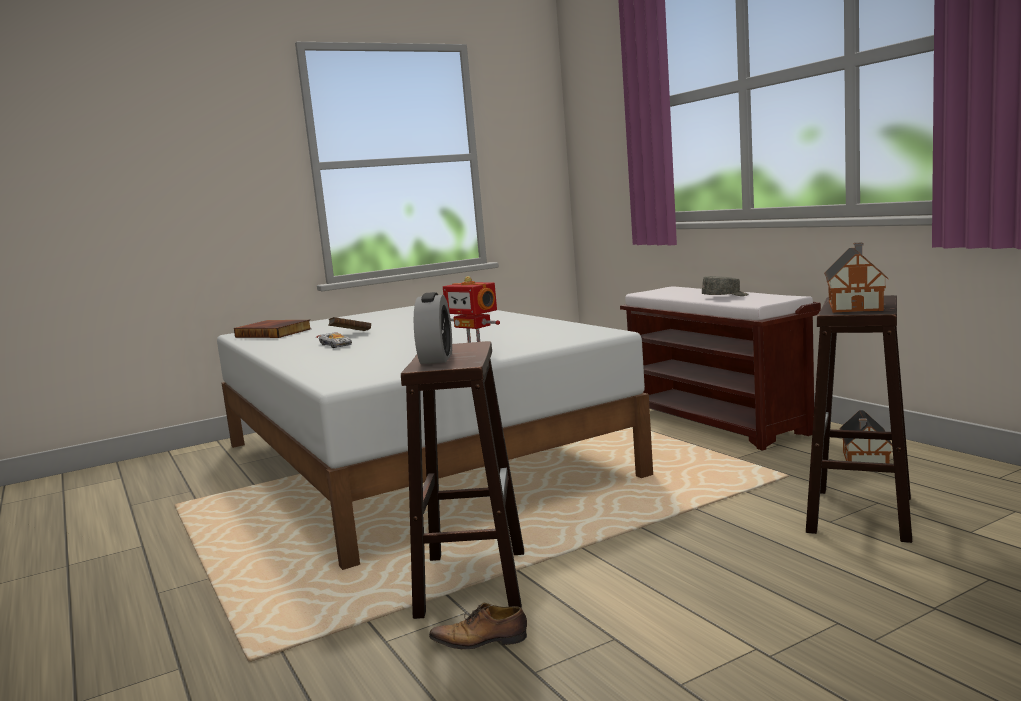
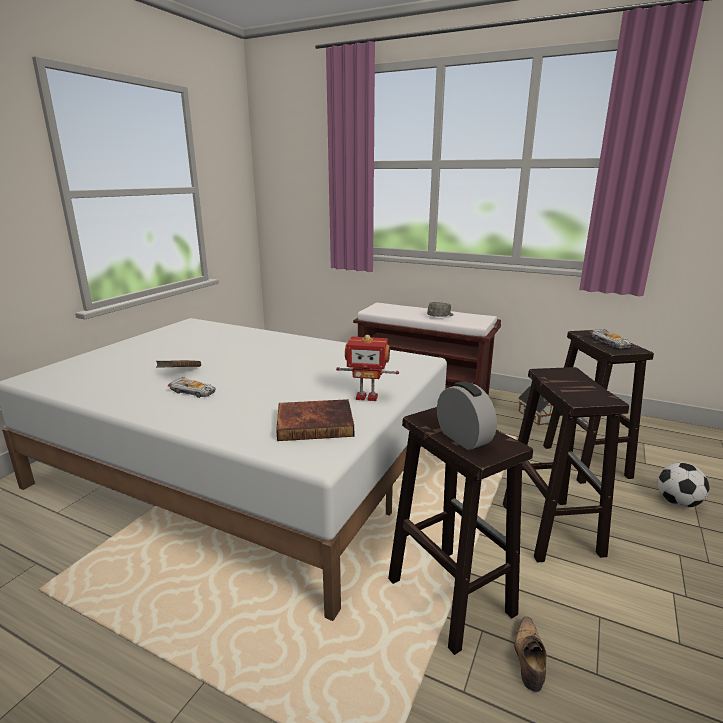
camera: 35 degrees left, 10 degrees up
book [234,320,312,338] -> book moved to [276,399,354,441]
shoe [429,603,527,649] -> shoe turned 135 degrees clockwise [514,617,546,692]
toy house [824,242,888,313] -> toy car [590,329,631,348]
none -> brown stool [503,367,629,563]
none -> football [657,463,709,507]

